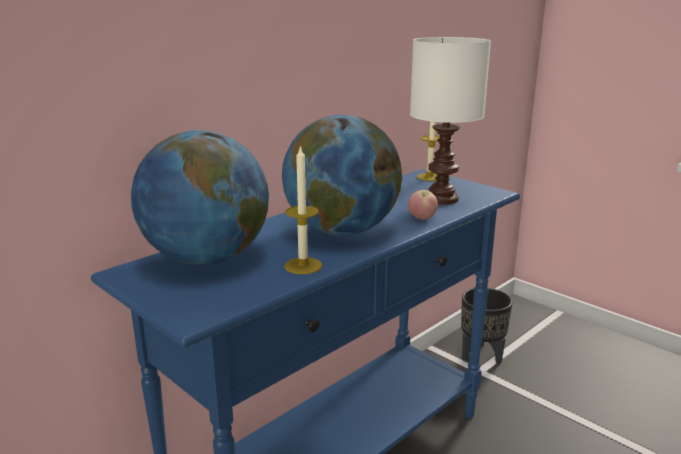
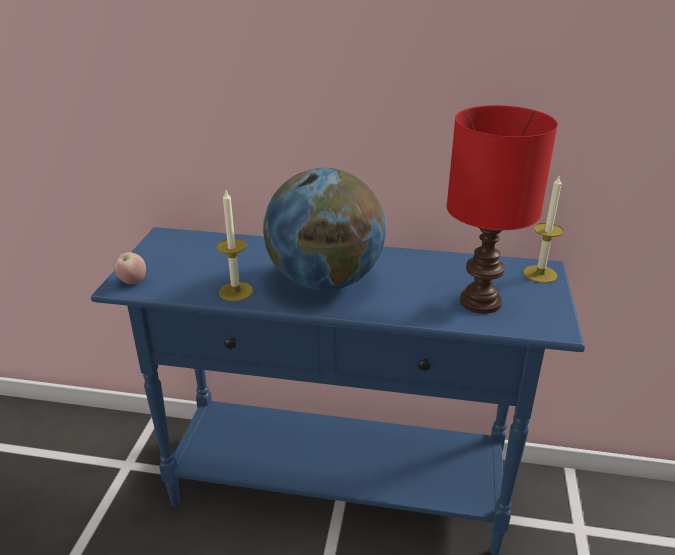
camera: 55 degrees right, 10 degrees up
globe [131,130,269,265] -> none
apple [408,190,438,220] -> apple moved to [114,252,146,284]
white table lamp [410,37,491,205] -> red table lamp [447,105,558,314]
black planter [461,288,513,364] -> none

